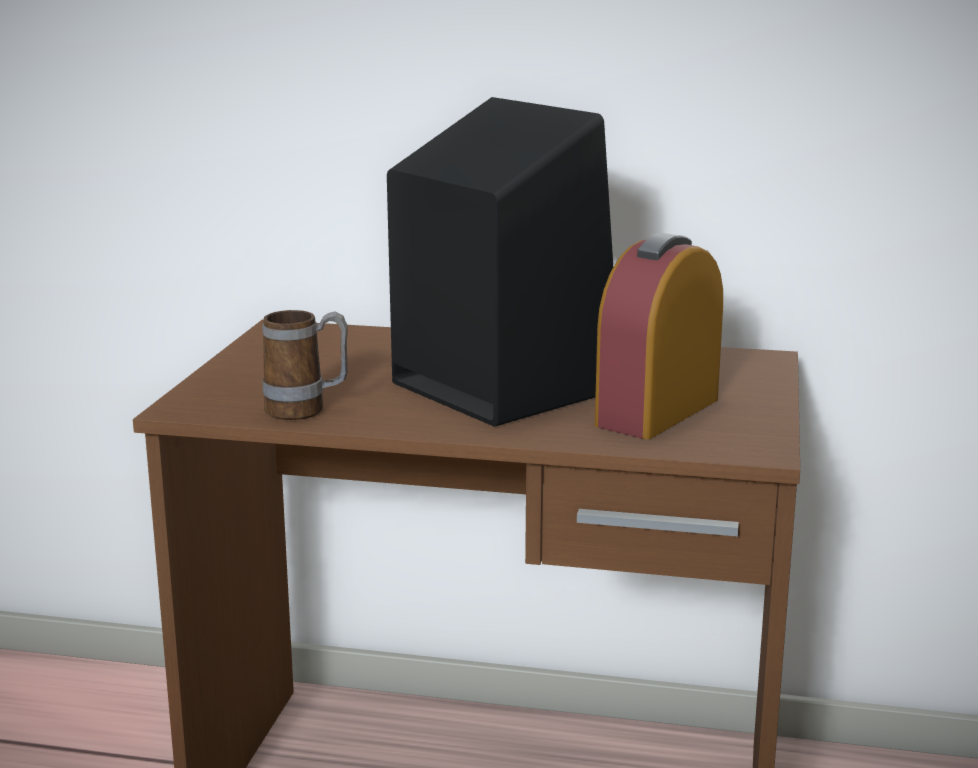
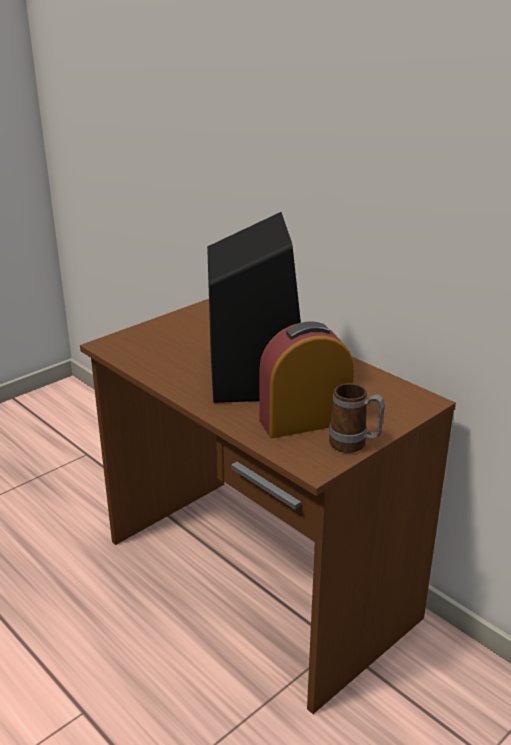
camera: 35 degrees right, 10 degrees up
mug [262,310,348,420] -> mug moved to [329,383,385,453]

